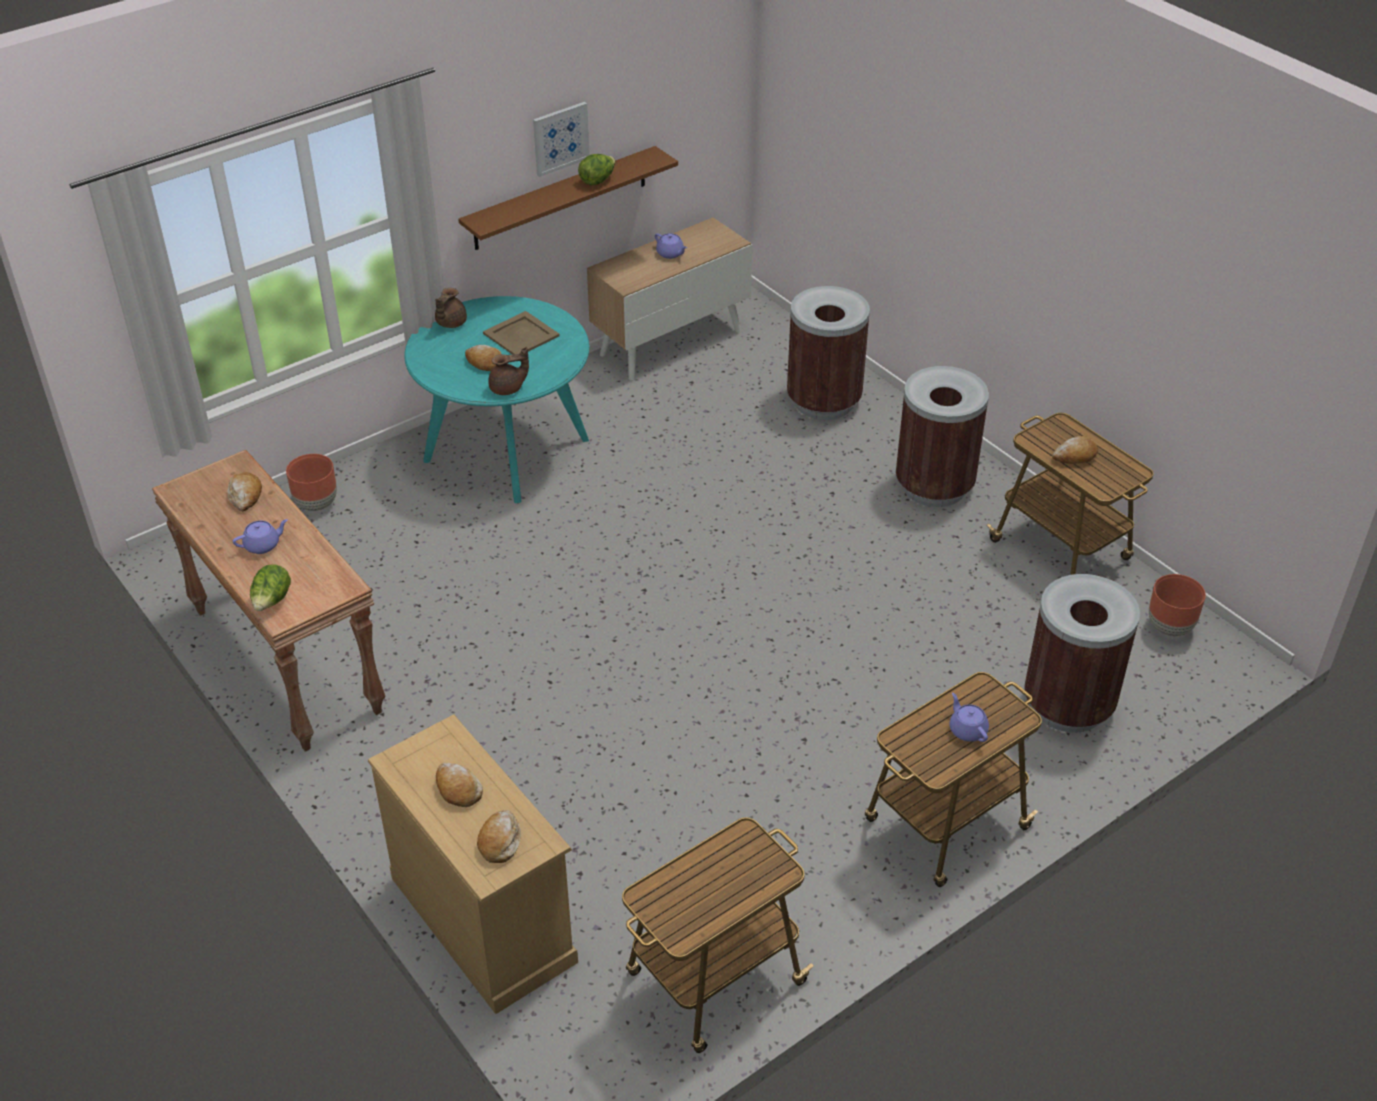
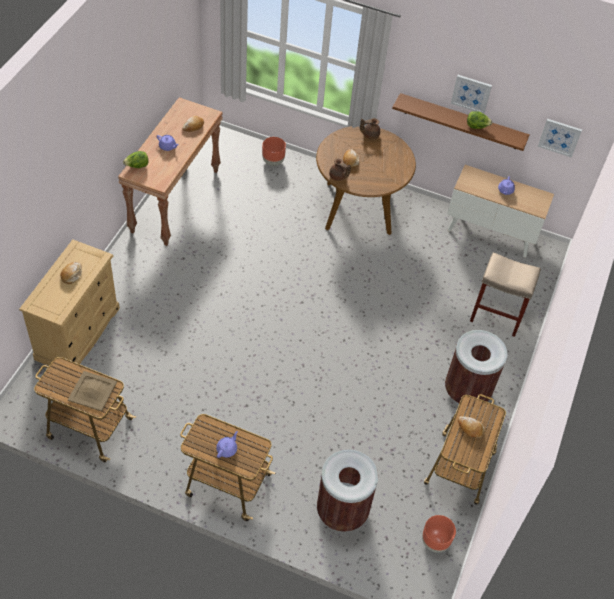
camera: 55 degrees right, 10 degrees up
turquoise dining table [404,296,589,503] -> brown dining table [316,126,416,235]
bread [477,810,521,863] -> none
beige tray [483,311,560,355] -> beige tray moved to [68,371,117,411]
brown trash can [787,286,870,420] -> beige stool [470,252,541,337]
none -> picture [538,119,582,157]

